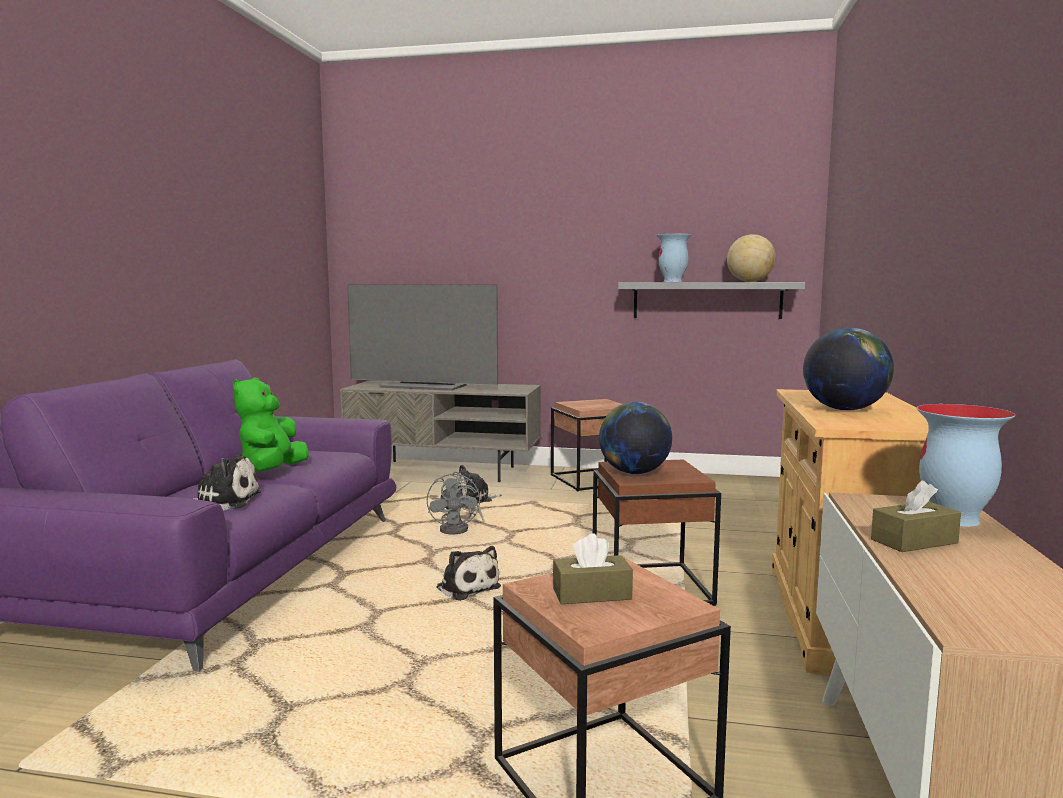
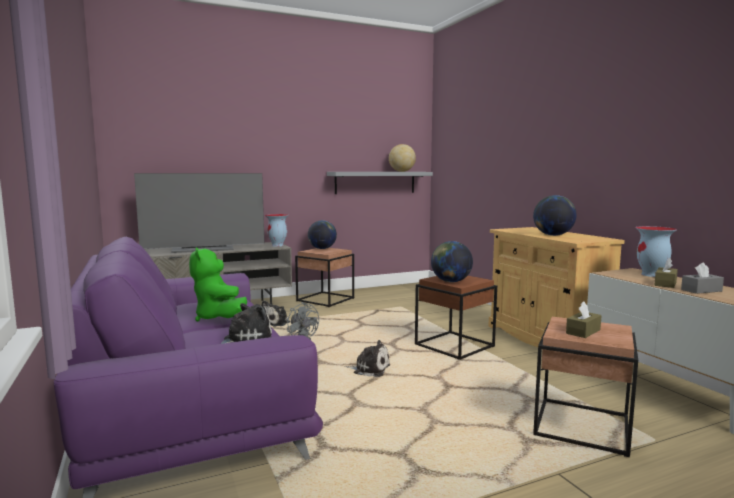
camera: 35 degrees left, 0 degrees up
vase [656,234,692,282] -> vase moved to [265,214,288,247]
none -> globe [308,220,337,249]
none -> grey tissue box [681,262,724,294]

